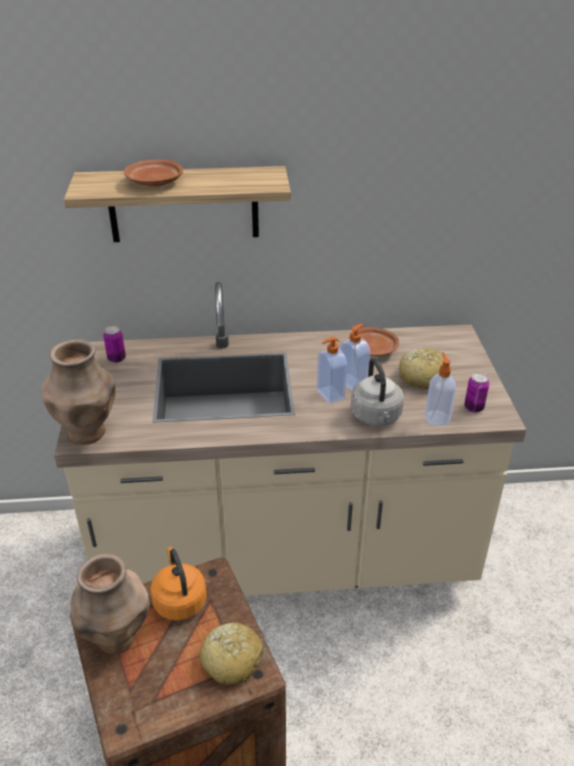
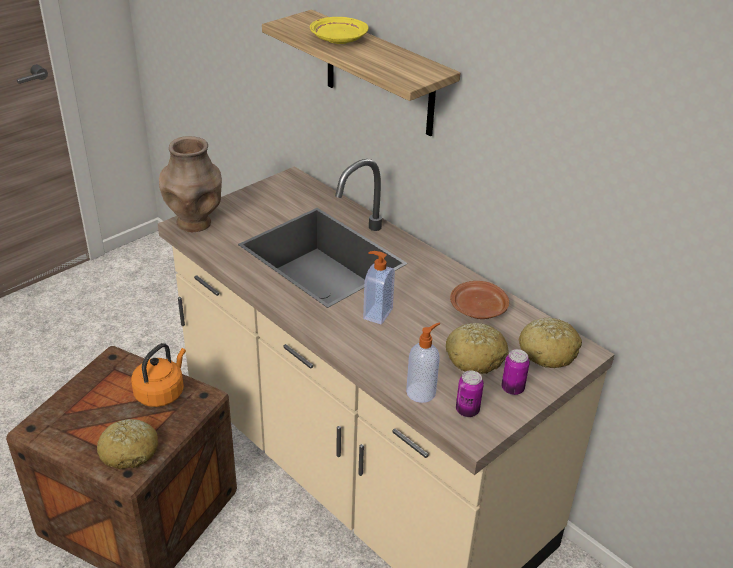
camera: 50 degrees right, 0 degrees up
brown vase [70,554,150,654] -> none
can [103,326,126,363] -> can moved to [501,349,530,395]
brown plate [124,159,183,187] -> yellow plate [310,17,369,44]
soap dispenser [339,324,371,391] -> none
grey kettle [351,358,404,426] -> none
none -> bread [518,318,582,368]

